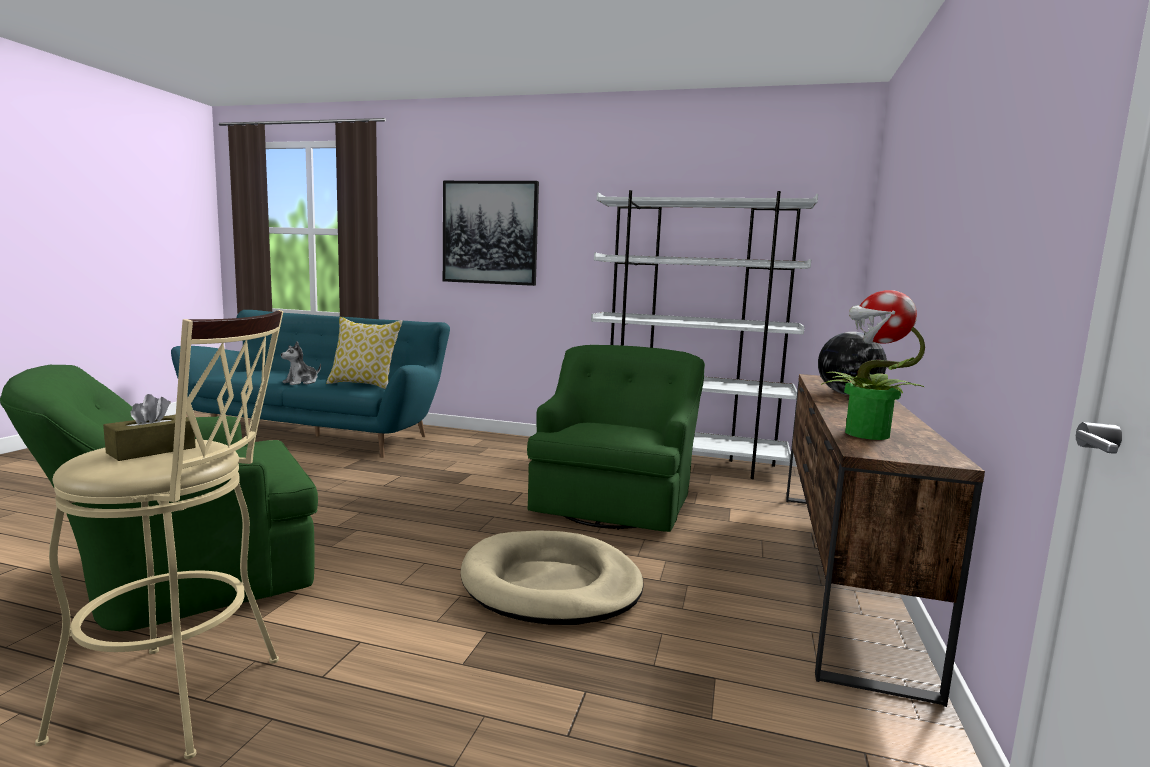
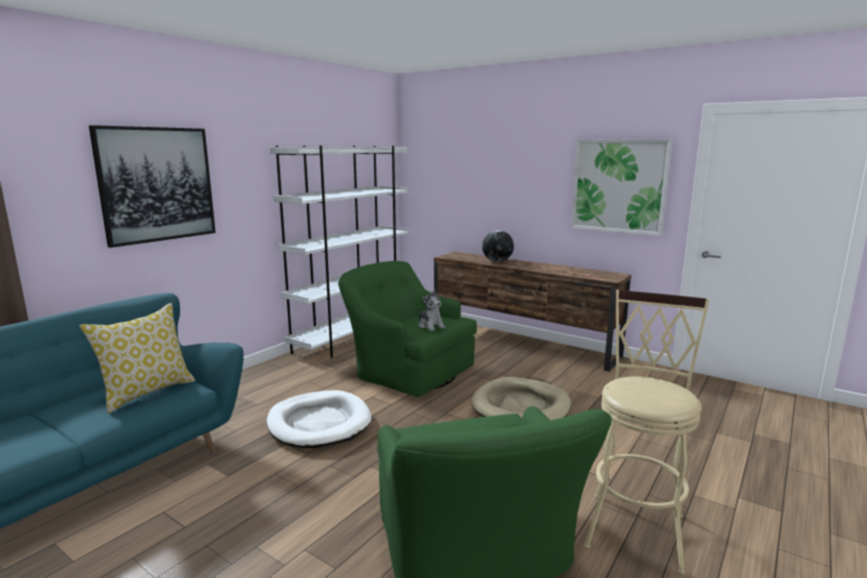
camera: 70 degrees left, 5 degrees up
brown tissue box [103,394,196,461] -> none
plush toy [281,341,321,385] -> plush toy moved to [418,289,445,331]
potted plant [821,290,925,440] -> none
none -> white dog bed [267,390,371,448]
none -> picture [571,139,672,236]

